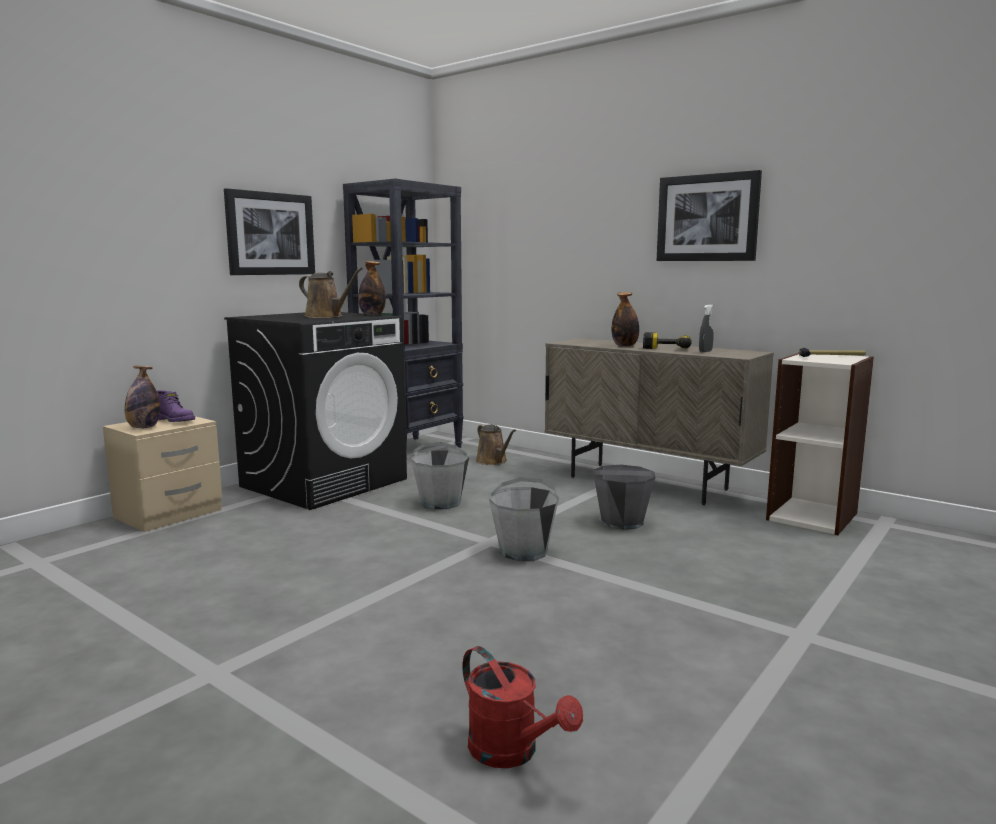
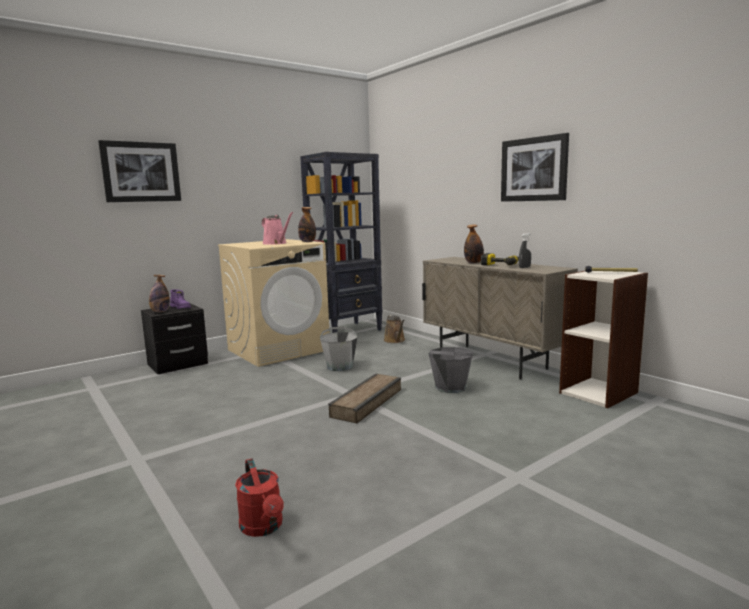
camera: 15 degrees right, 0 degrees up
beige nightstand [103,416,222,532] -> black nightstand [141,303,208,374]
picture [224,188,315,275] -> picture moved to [98,140,181,202]
black washing machine [224,312,407,510] -> beige washing machine [218,239,330,367]
brown watering can [299,267,363,318] -> pink watering can [262,212,293,245]
grey bucket [489,477,559,561] -> crate [328,373,401,423]

